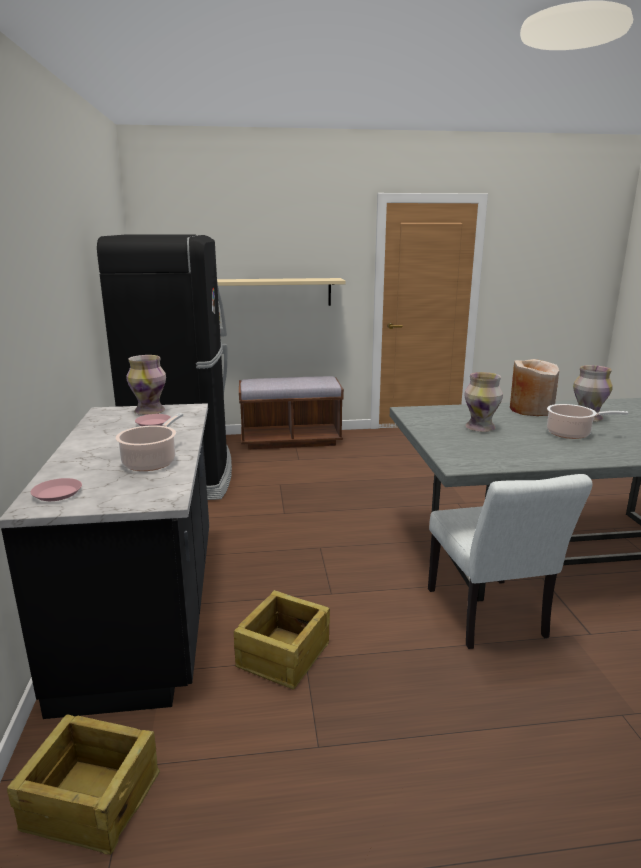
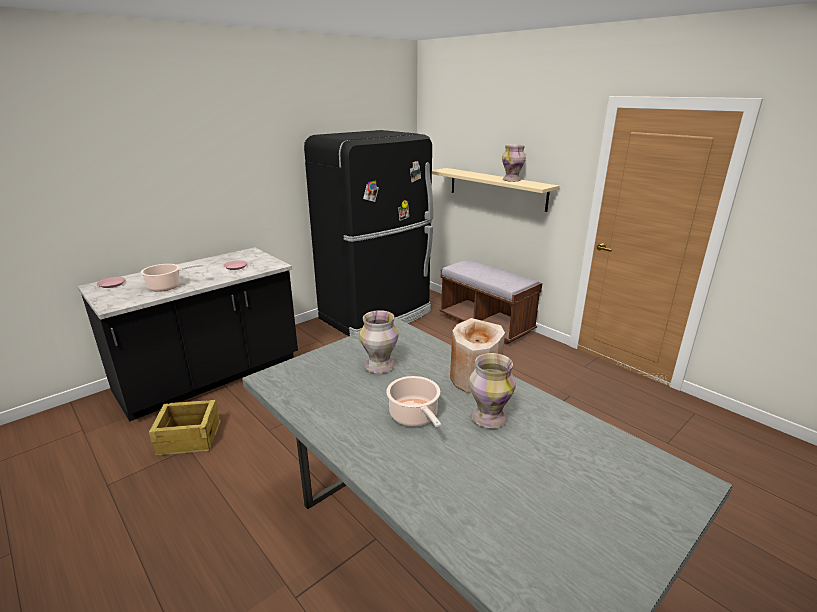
camera: 55 degrees right, 5 degrees up
crate [7,714,160,855] -> none
vase [126,355,166,415] -> vase moved to [502,144,526,182]
white chair [428,474,593,649] -> none

